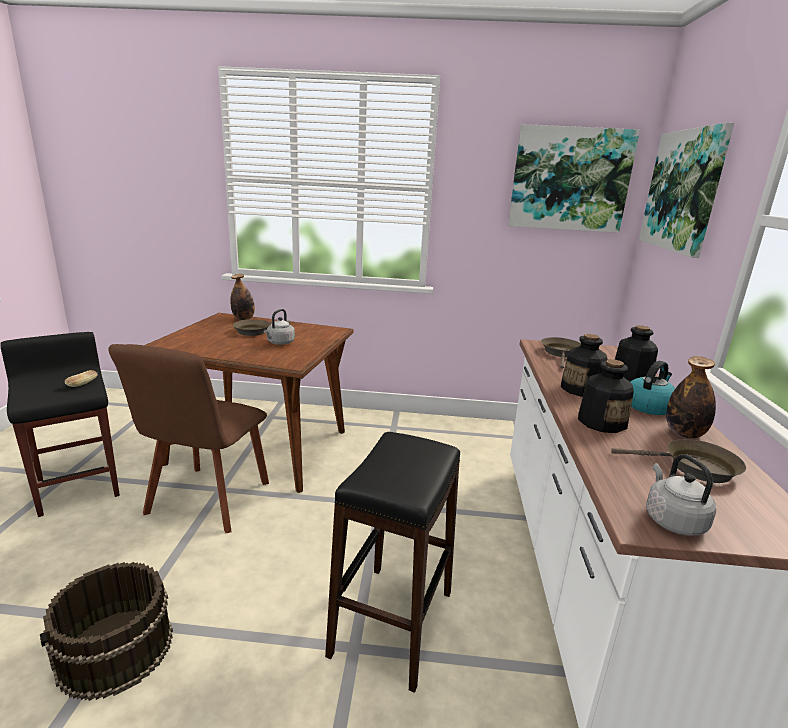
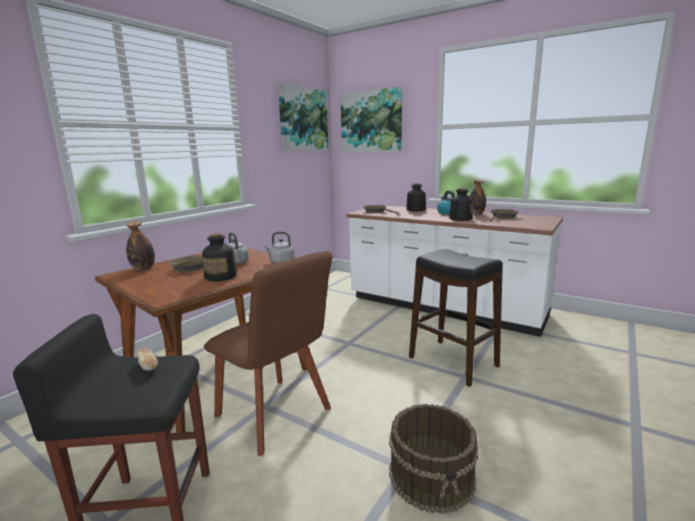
camera: 60 degrees left, 5 degrees down
bottle [561,334,608,397] -> bottle moved to [202,233,237,281]
grey kettle [646,454,716,536] -> grey kettle moved to [264,232,295,264]

